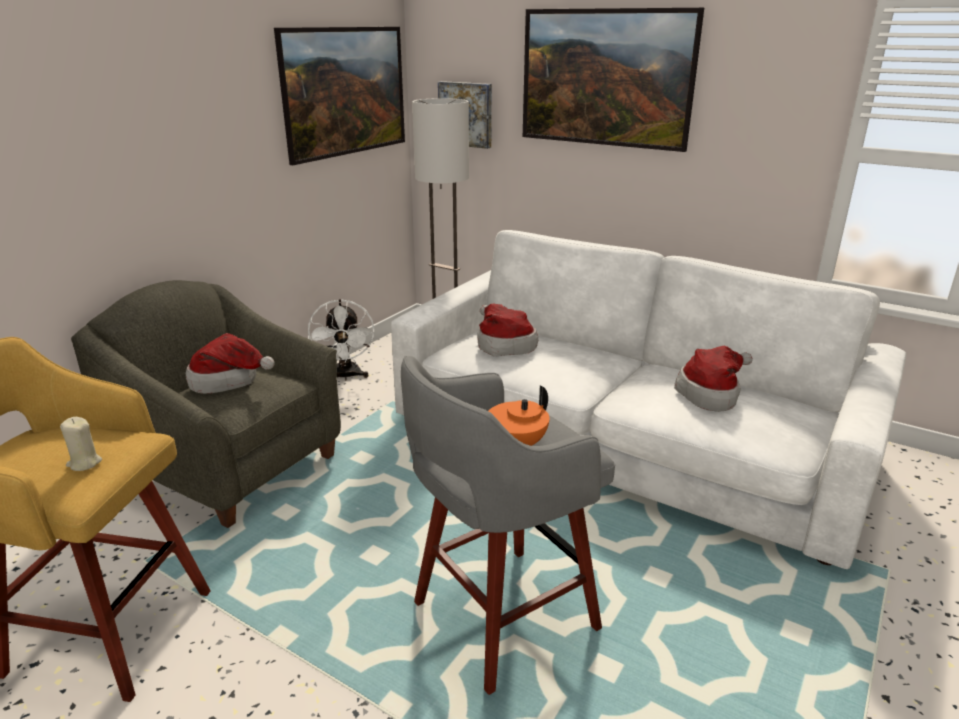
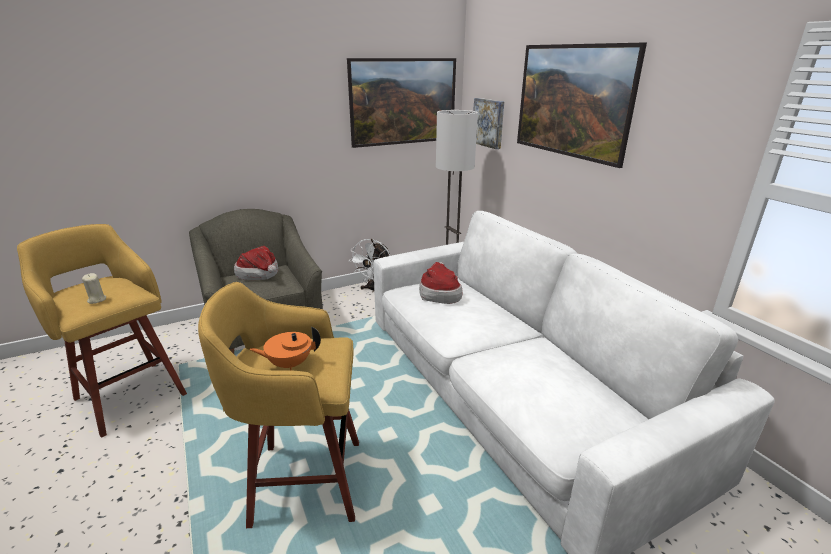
camera: 30 degrees right, 0 degrees up
grey stool [401,356,615,695] -> yellow stool [198,282,359,528]
hat [674,345,753,412] -> none

